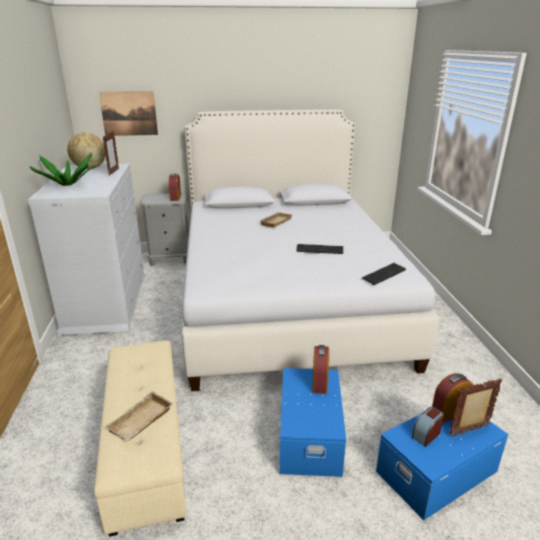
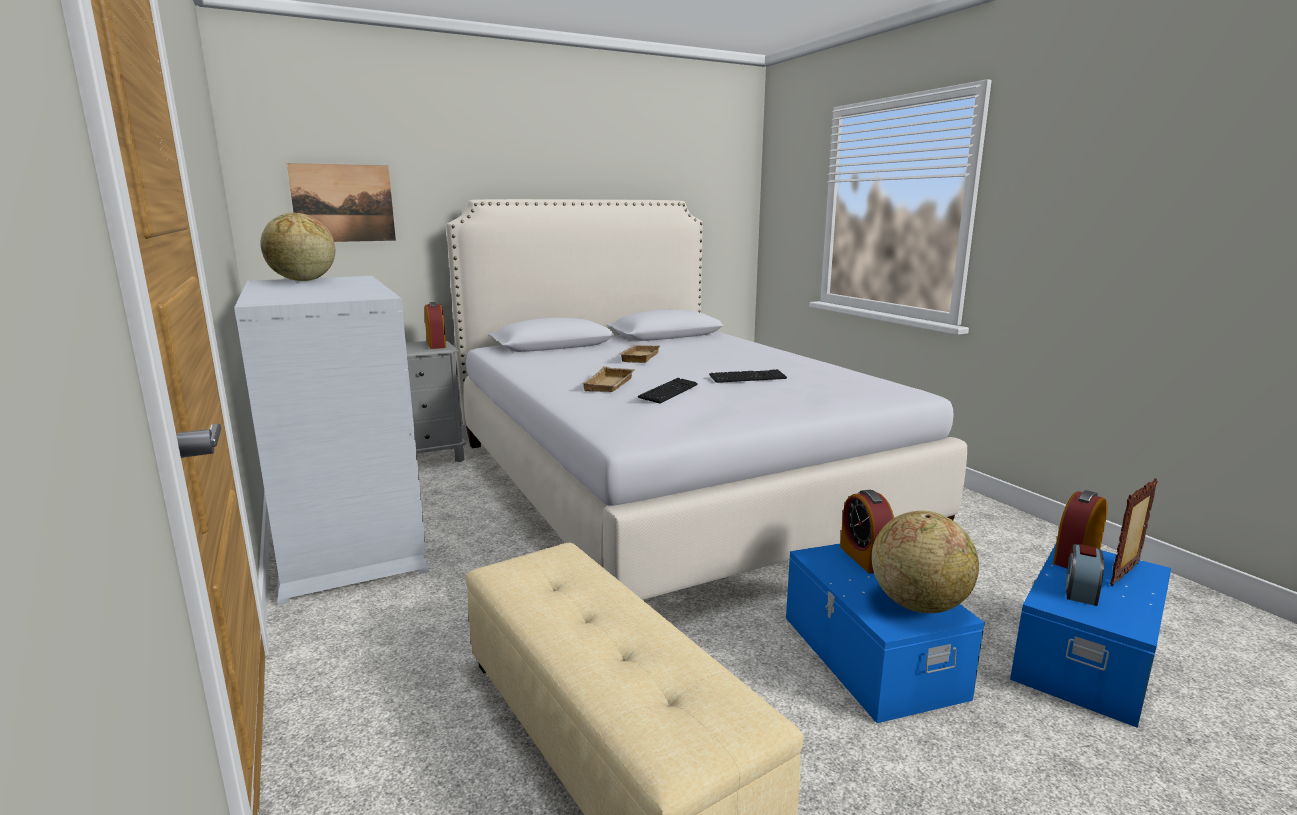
camera: 20 degrees left, 10 degrees down
potted plant [30,153,95,186] -> none
picture frame [103,131,119,176] -> none
beige tray [105,391,173,441] -> beige tray moved to [583,366,635,392]
keyboard [362,263,406,285] -> keyboard moved to [638,378,698,404]
none -> globe [872,511,979,613]

